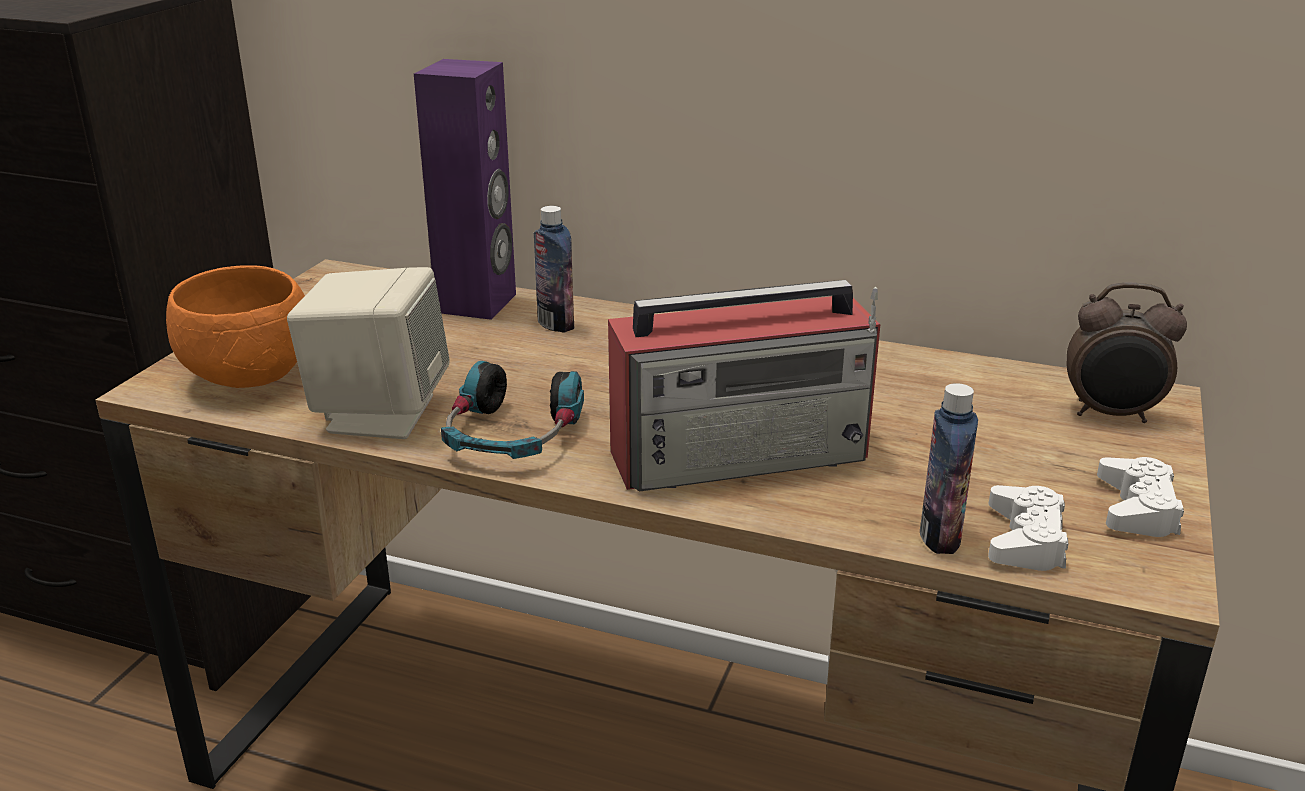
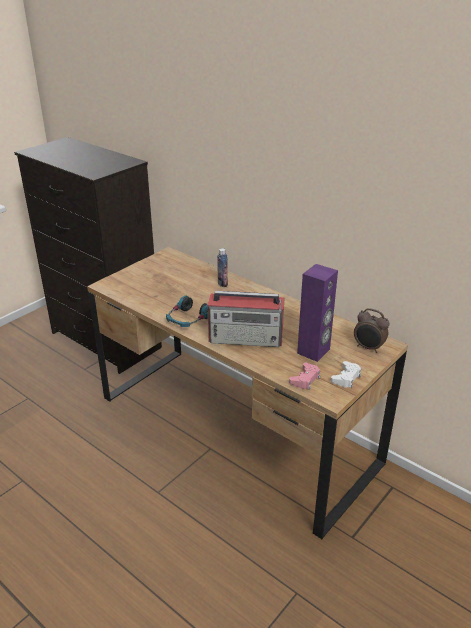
camera: 20 degrees right, 5 degrees up
orange bowl [166,265,305,388] -> none
beige speaker [287,267,450,439] -> none
purple speaker [414,59,516,320] -> purple speaker moved to [297,264,338,362]
bottle [920,383,978,554] -> none
white game controller [988,485,1068,571] -> pink game controller [289,363,320,390]

